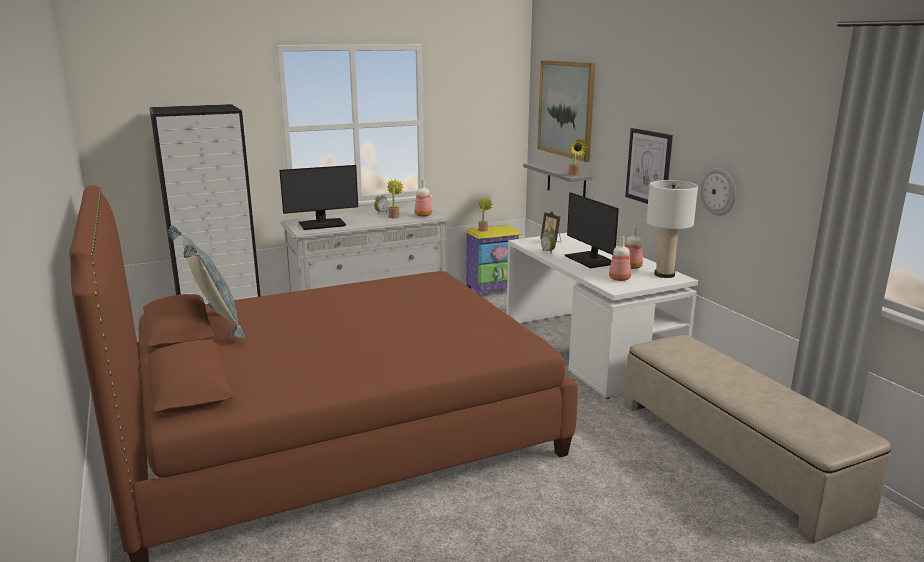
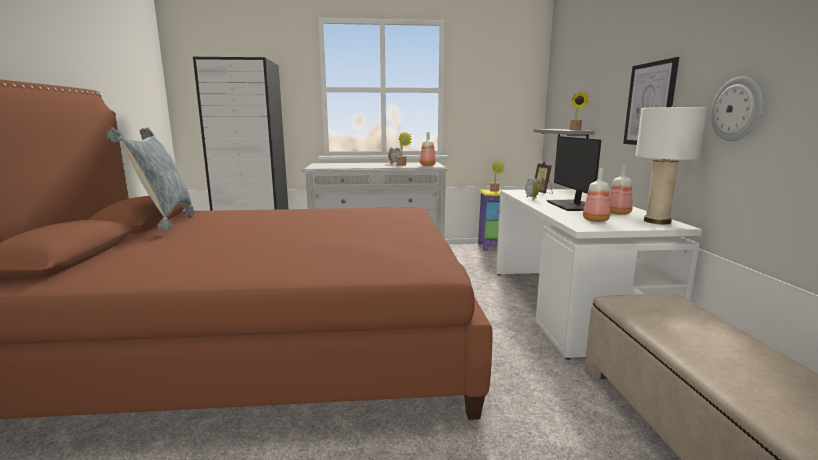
camera: 20 degrees right, 5 degrees down
monitor [279,165,358,230] -> none
picture [537,60,595,162] -> none

